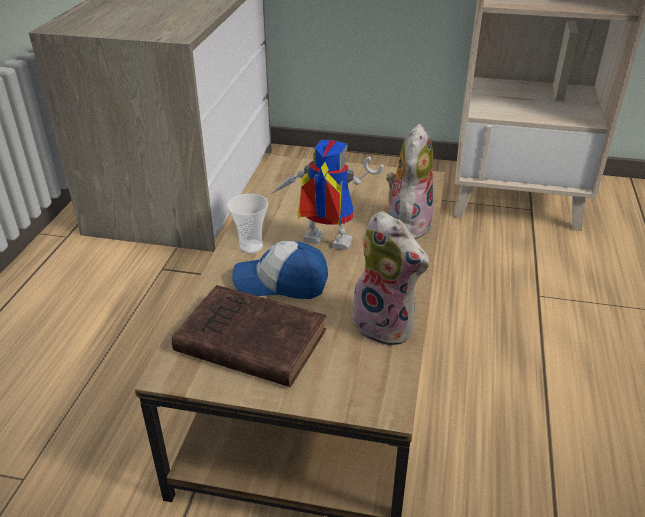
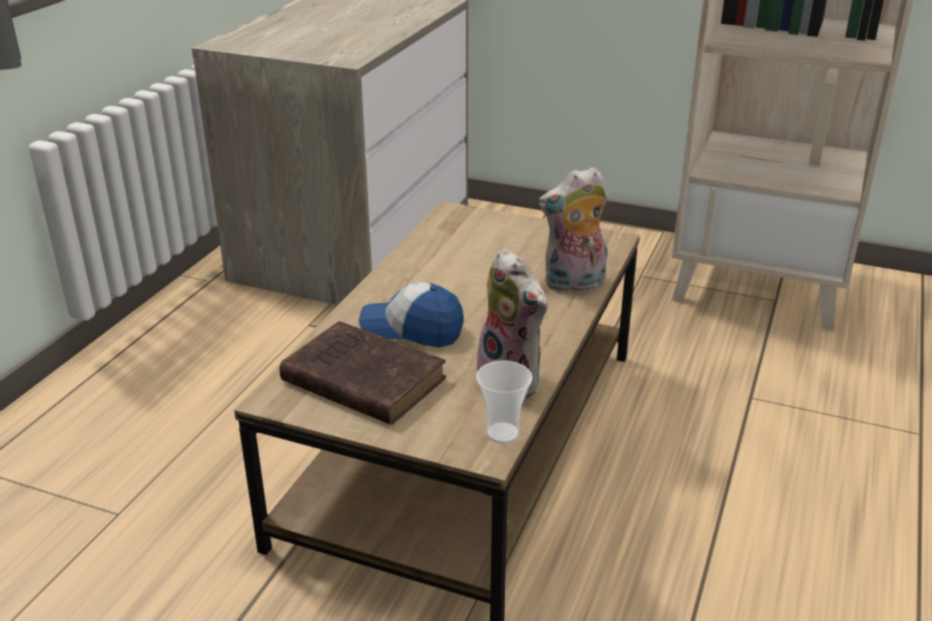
camera: 10 degrees right, 5 degrees down
cup [227,193,268,254] -> cup moved to [476,360,533,444]
toy robot [270,140,384,250] -> none
plush toy [386,124,433,239] -> plush toy turned 135 degrees counterclockwise [538,167,608,292]

